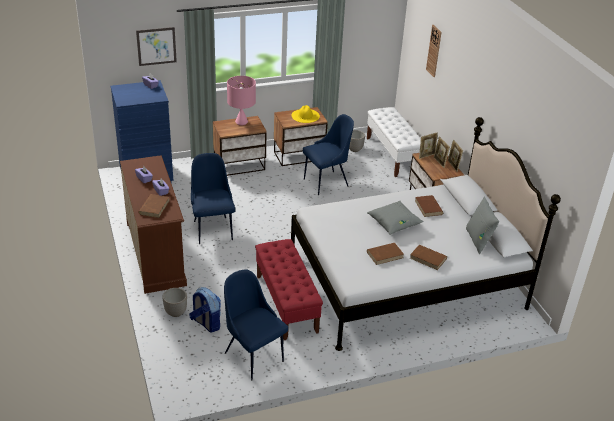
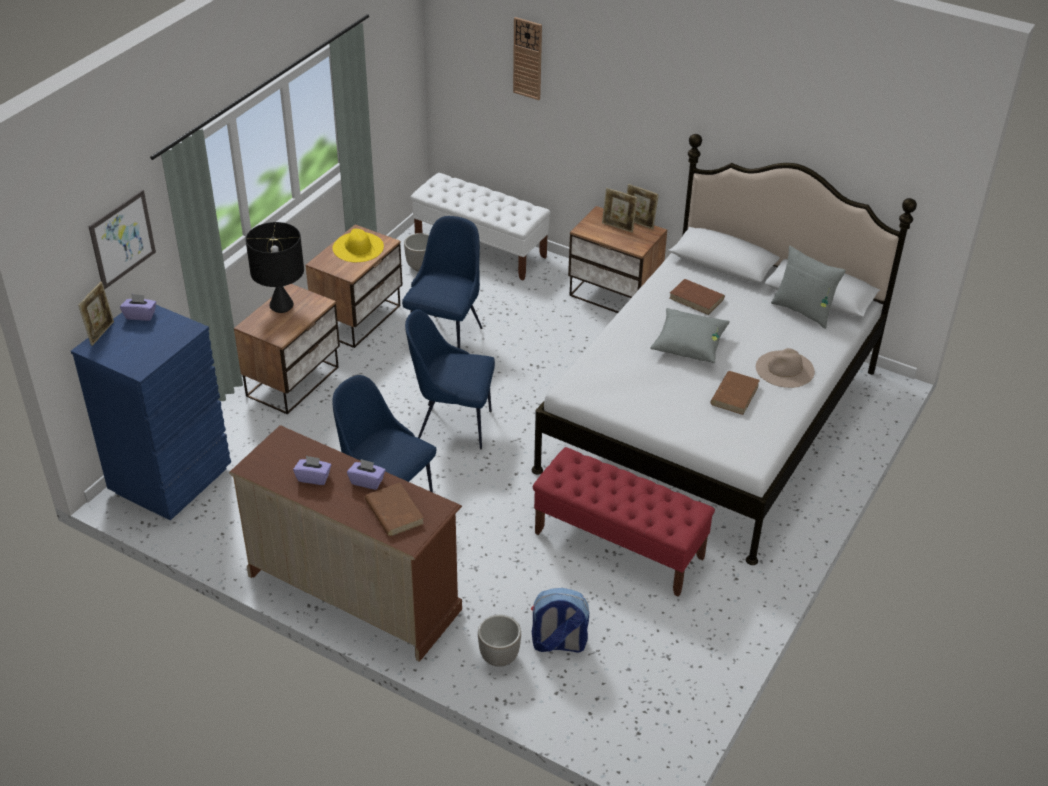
camera: 40 degrees left, 5 degrees up
blue chair [224,269,288,380] -> blue chair moved to [405,310,495,449]
pink table lamp [227,76,256,126] -> black table lamp [246,222,304,313]
brown book [410,245,447,270] -> beige hat [756,348,815,388]
picture frame [419,132,438,159] -> picture frame moved to [78,282,114,346]

